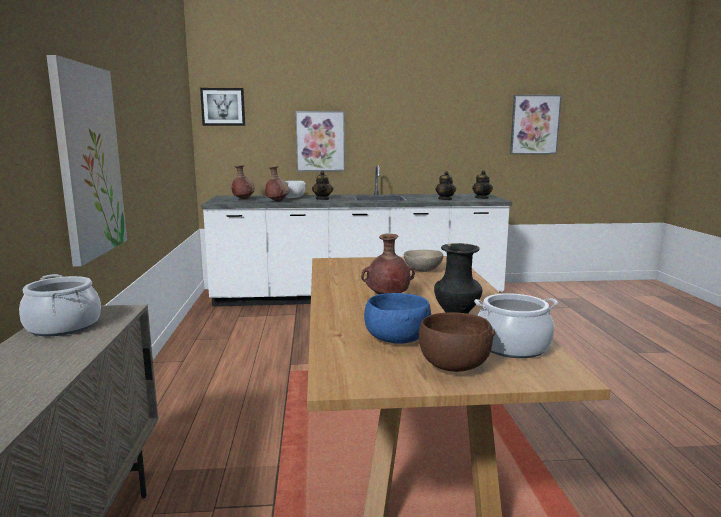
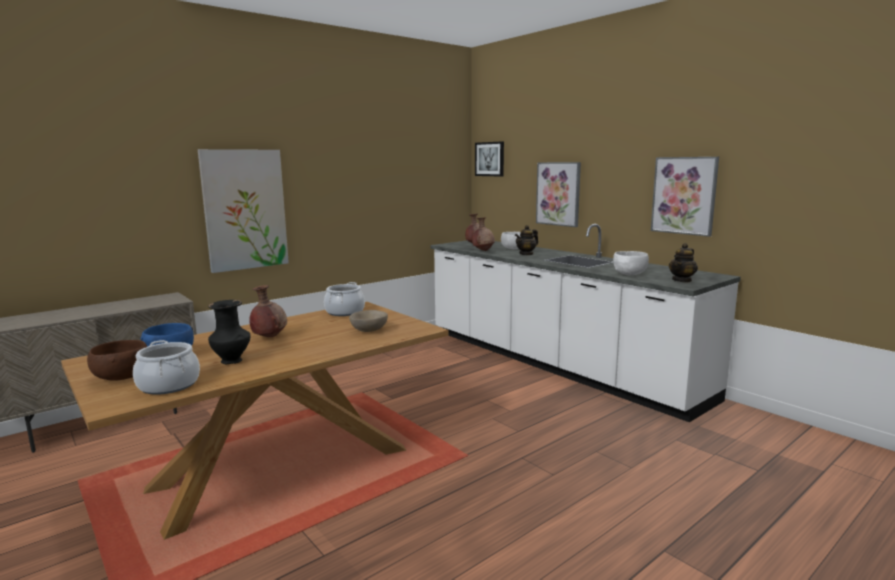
camera: 55 degrees right, 0 degrees up
cooking pot [19,274,101,336] -> cooking pot moved to [324,282,365,316]
teapot [435,171,456,200] -> white bowl [613,251,649,275]
picture [510,95,562,154] -> picture moved to [651,157,719,237]

